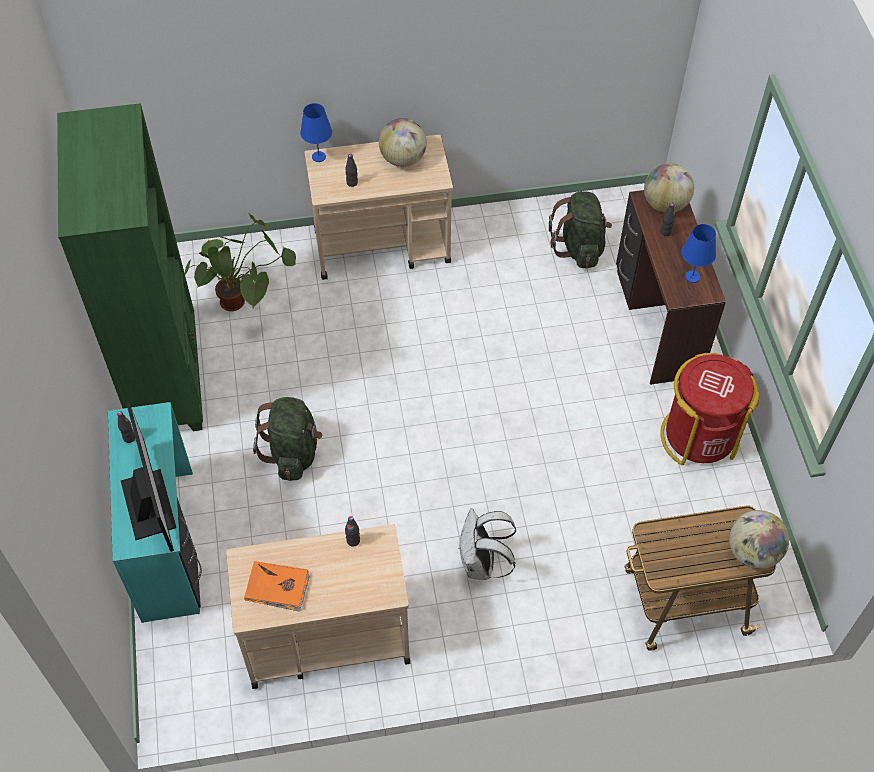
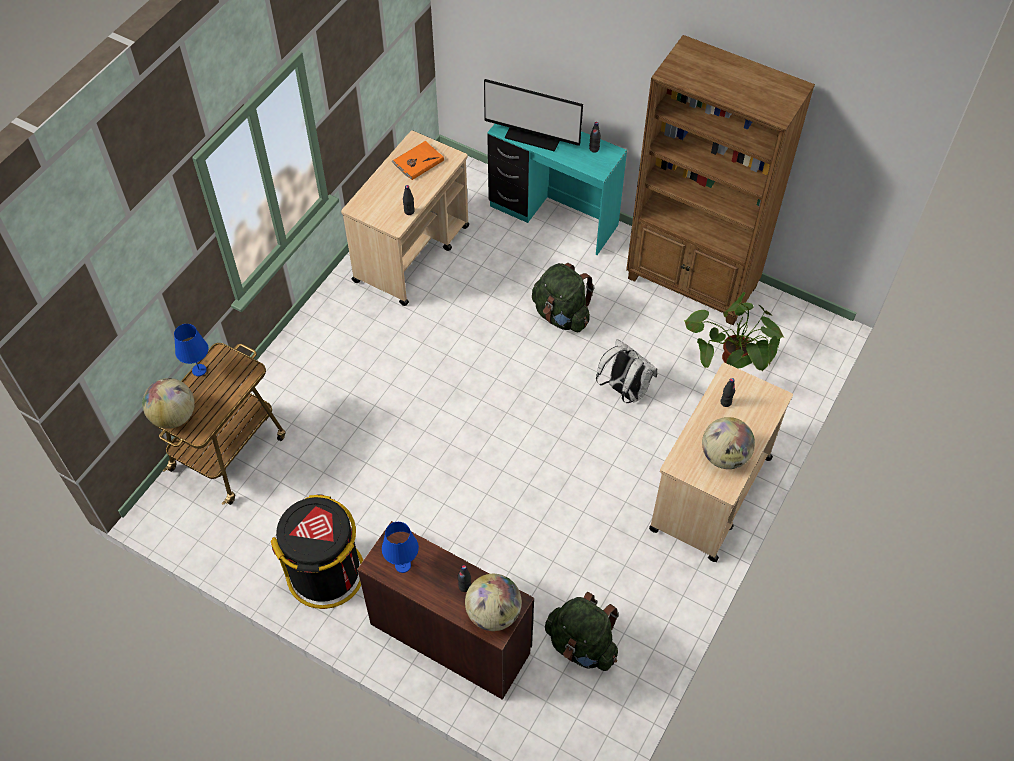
camera: 130 degrees right, 0 degrees up
green bookcase [57,103,203,431] -> brown bookcase [626,35,815,325]
blue table lamp [300,103,332,162] -> blue table lamp moved to [174,324,209,376]
white backpack [459,508,516,580] -> white backpack moved to [596,339,657,403]
red trash can [660,353,760,465] -> black trash can [271,494,363,609]

